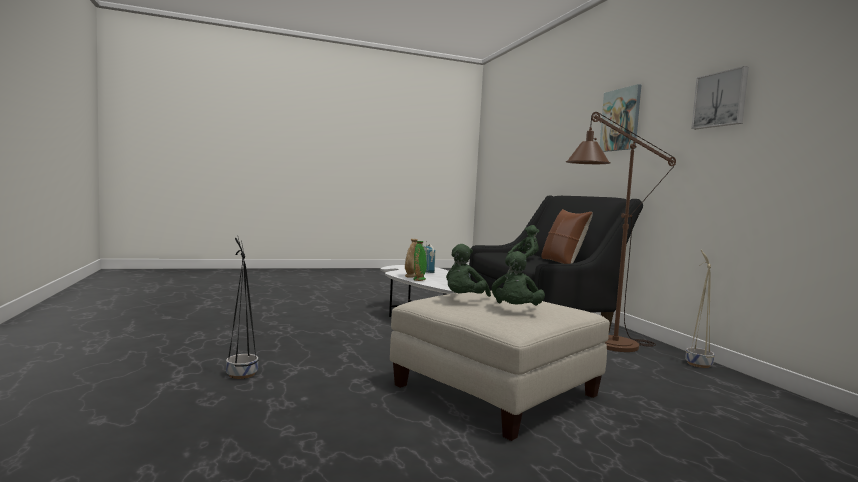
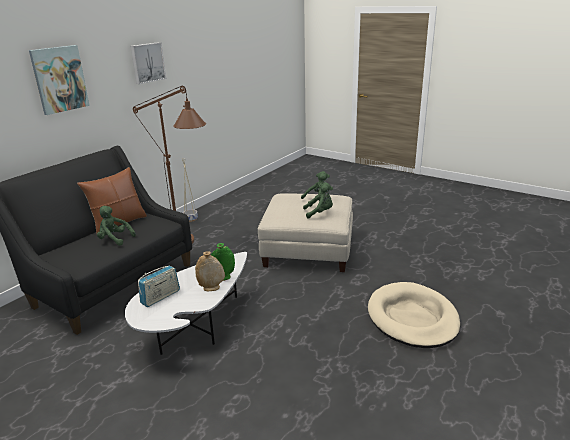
camera: 125 degrees left, 20 degrees up
black planter [226,238,258,379] -> beige dog bed [368,282,460,348]

